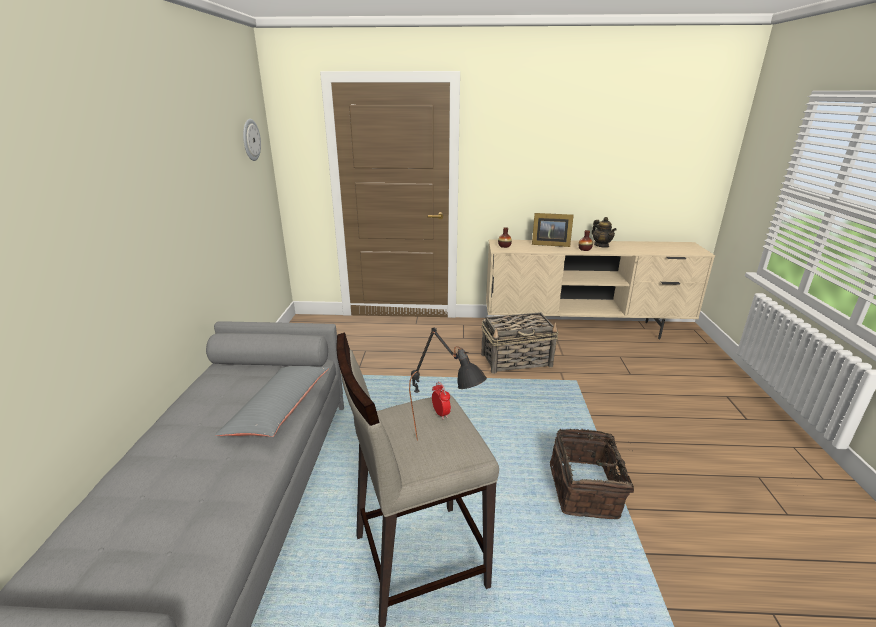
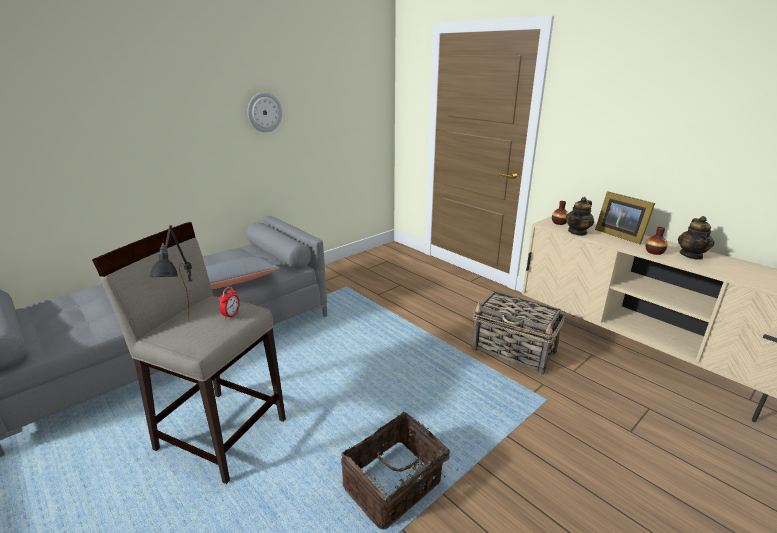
camera: 45 degrees right, 0 degrees up
wall clock [243,119,261,161] -> wall clock moved to [247,92,282,132]
none -> teapot [566,197,594,236]

